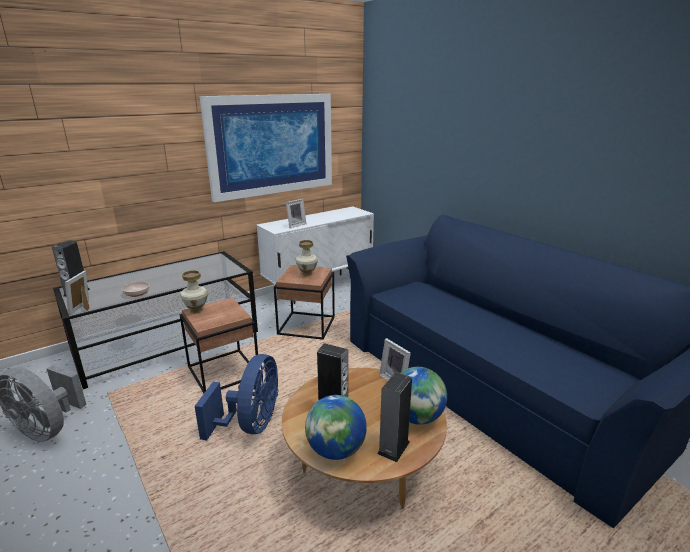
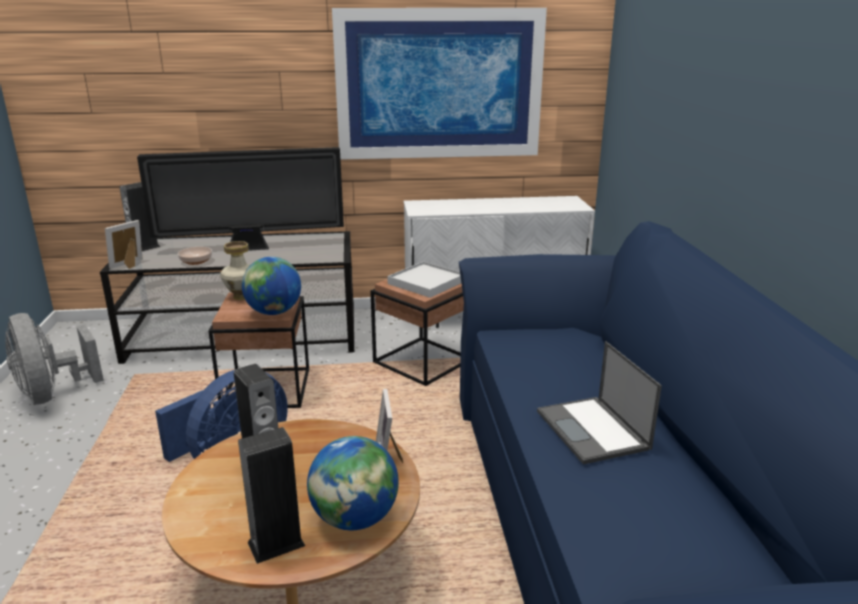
camera: 30 degrees right, 0 degrees up
picture frame [286,199,306,228] -> none
vase [296,240,318,276] -> white tray [387,261,461,298]
globe [305,395,367,460] -> globe moved to [242,257,301,315]
none -> television [137,147,344,251]
none -> laptop [537,341,662,464]

